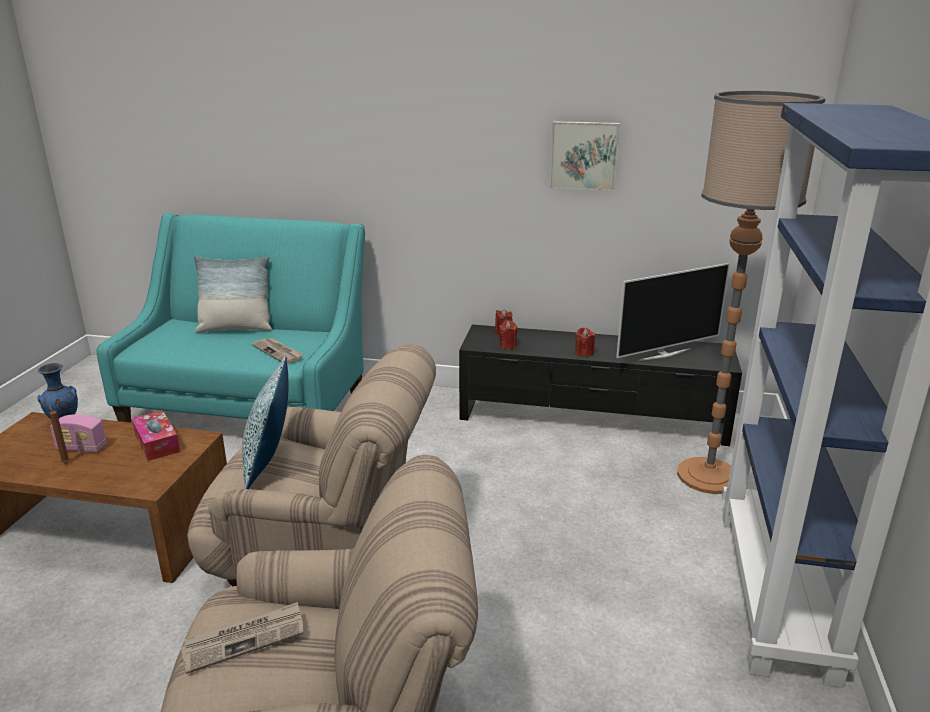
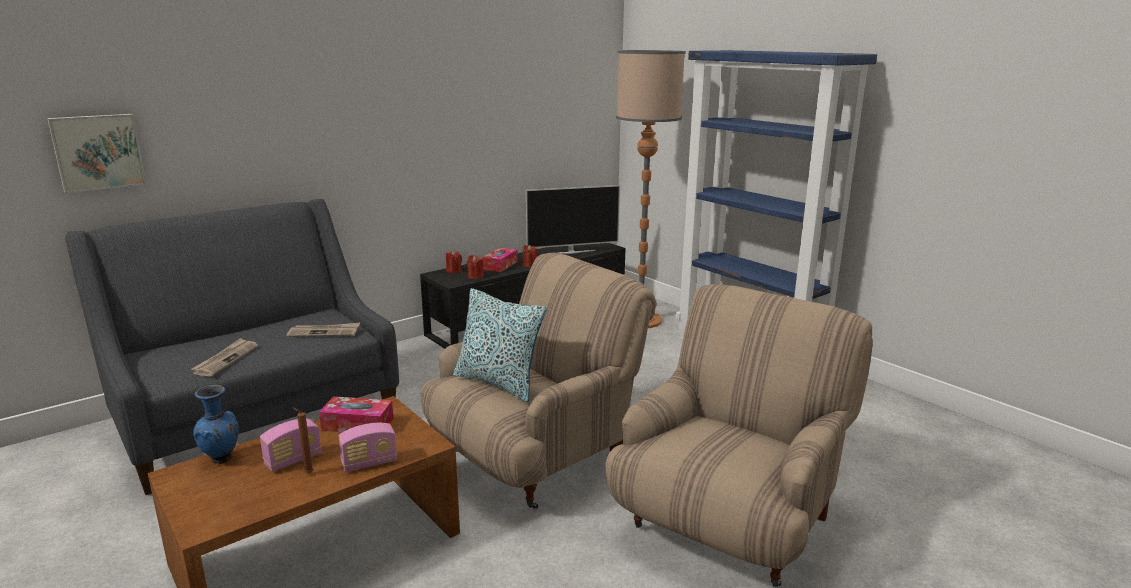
camera: 50 degrees left, 5 degrees down
turquoise sofa [97,213,365,423] -> grey sofa [66,199,399,495]
newspaper [181,602,304,674] -> newspaper moved to [191,338,258,377]
pillow [194,256,272,333] -> none
picture [550,121,620,191] -> picture moved to [47,114,147,193]
television [616,263,730,361] -> television turned 60 degrees clockwise [526,185,620,254]
none -> radio [338,423,397,472]
none -> tissue box [483,247,518,272]

